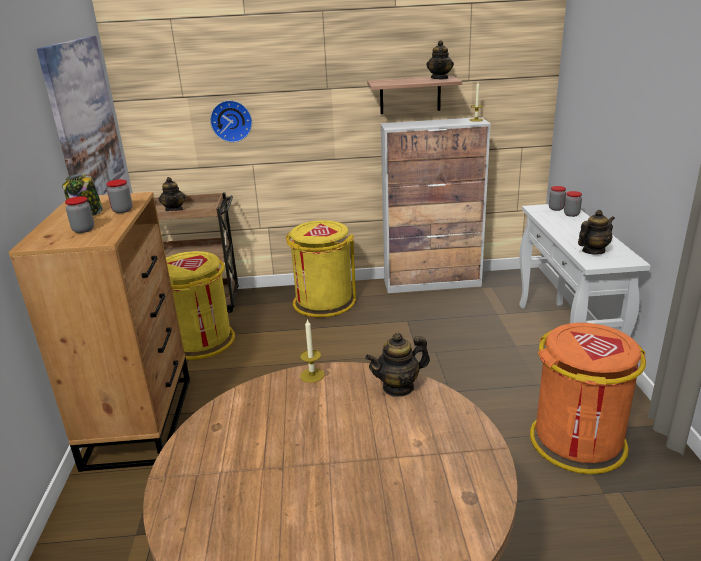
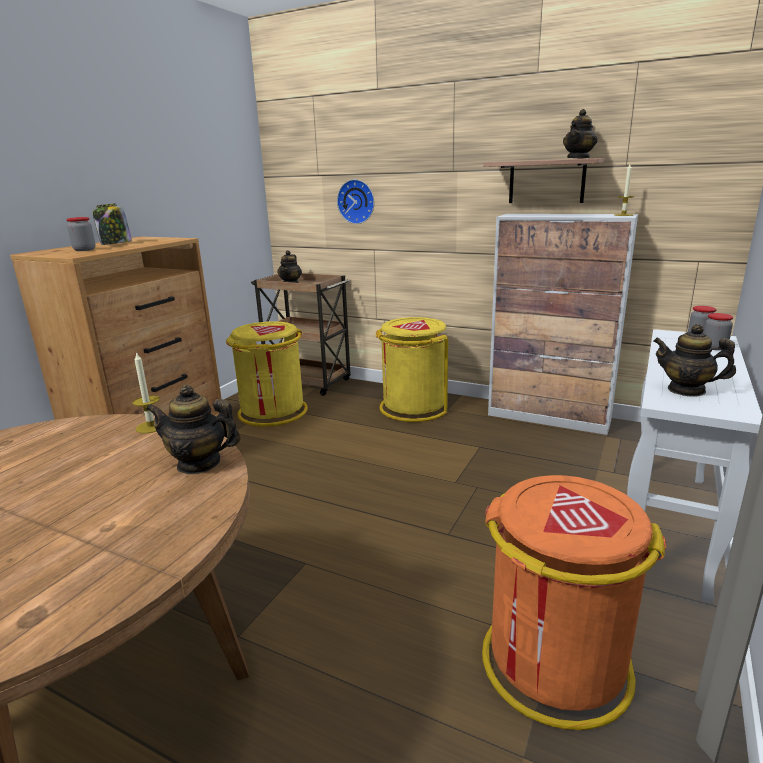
camera: 30 degrees right, 5 degrees down
picture [37,36,125,195] -> none
jar [106,179,133,213] -> none
teapot [578,210,615,254] -> teapot turned 150 degrees counterclockwise [653,324,736,397]

